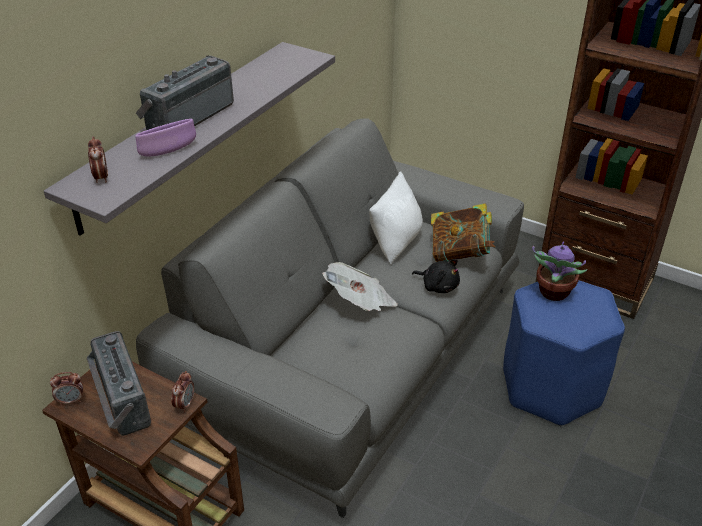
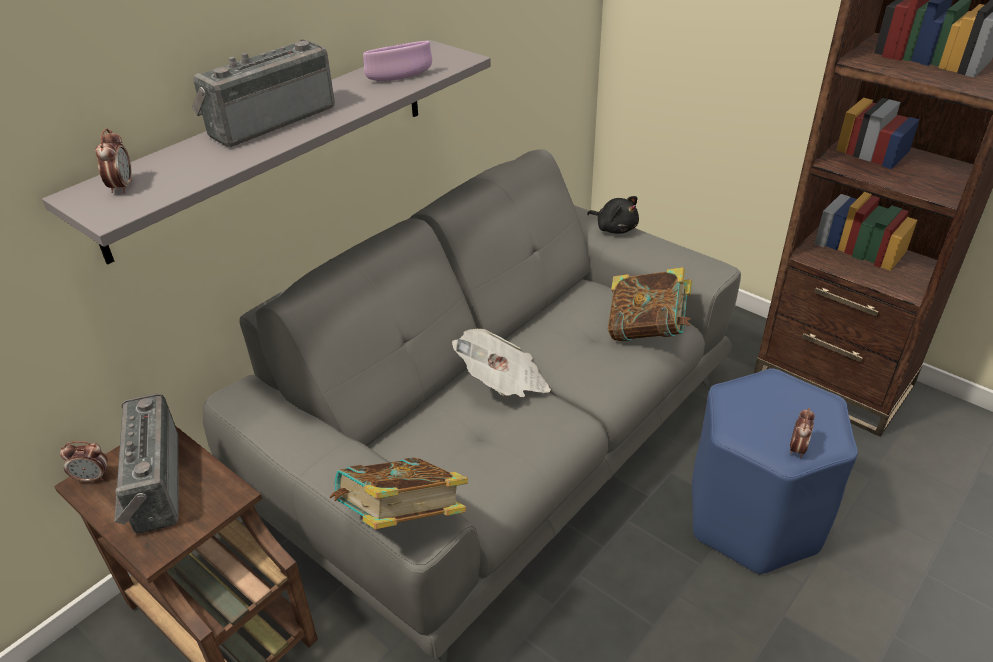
camera: 10 degrees right, 0 degrees up
purple bowl [135,119,196,156] -> purple bowl moved to [363,41,432,81]
alarm clock [171,371,194,413] -> alarm clock moved to [790,408,815,458]
white pillow [369,171,423,264] -> none
black plush toy [412,259,460,293] -> black plush toy moved to [587,196,639,234]
potted plant [532,242,588,301] -> none
none -> book [329,457,468,530]

